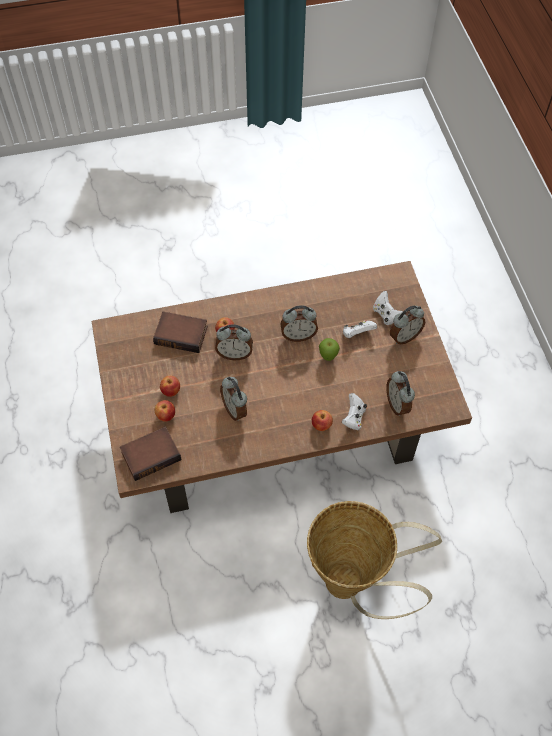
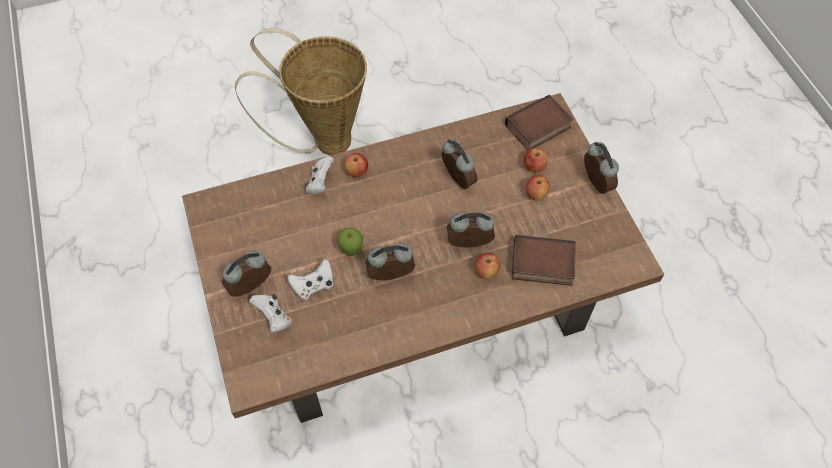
camera: 175 degrees right, 0 degrees up
alarm clock [386,371,415,416] -> alarm clock moved to [584,142,619,194]

